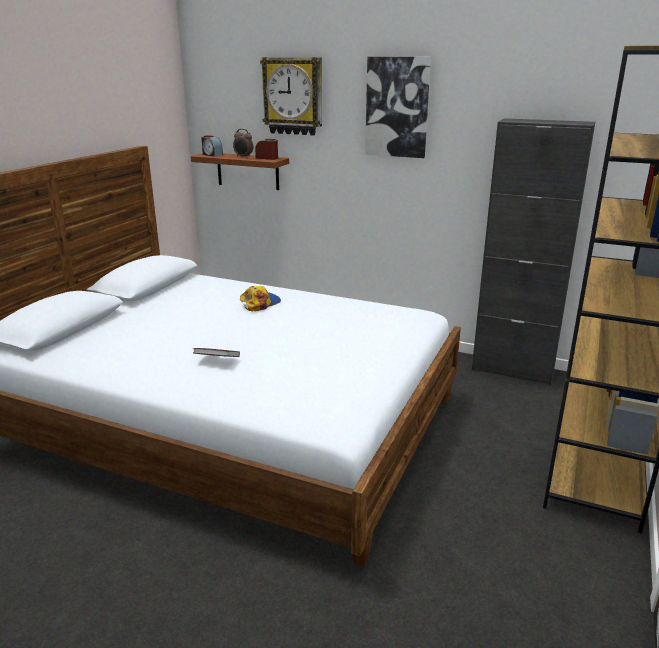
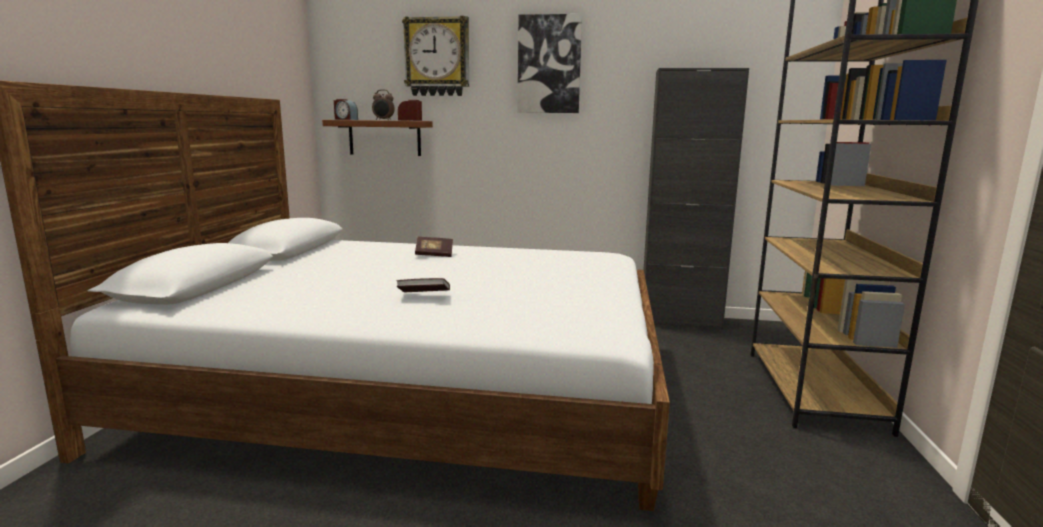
camera: 15 degrees left, 10 degrees down
cap [240,286,281,311] -> book [415,237,453,257]

